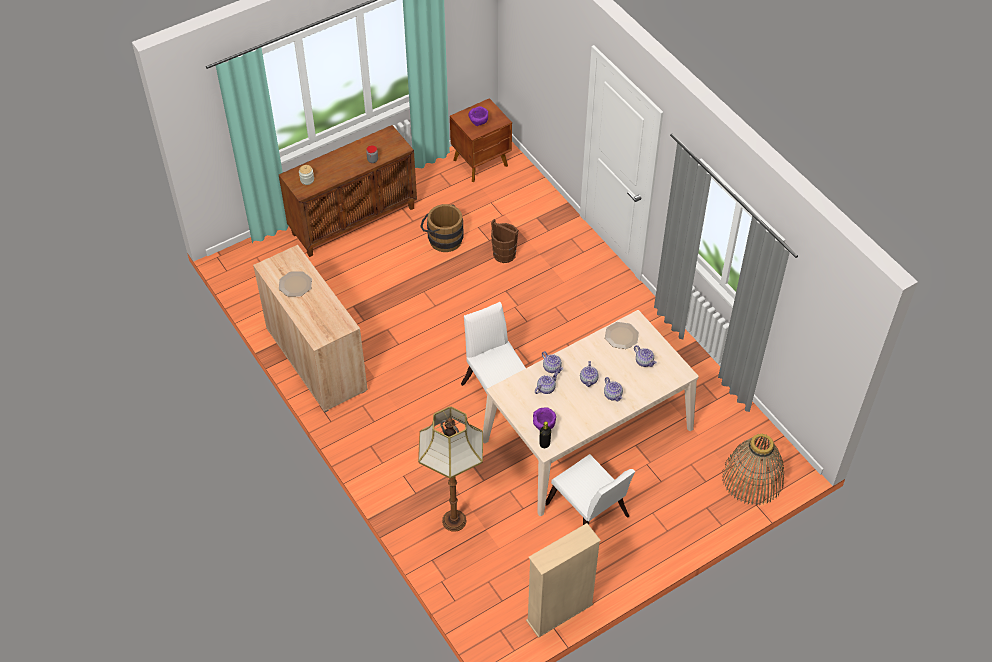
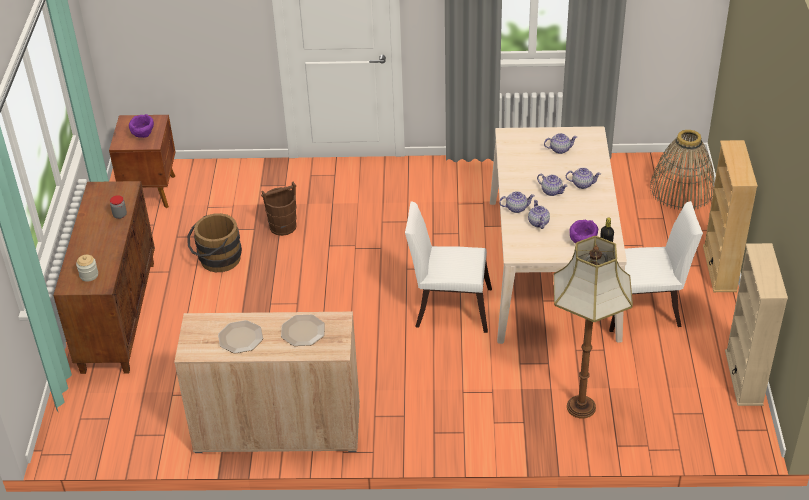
camera: 55 degrees left, 10 degrees down
plate [605,322,639,349] -> plate moved to [281,315,325,346]
none -> beige bookcase [703,140,758,292]

